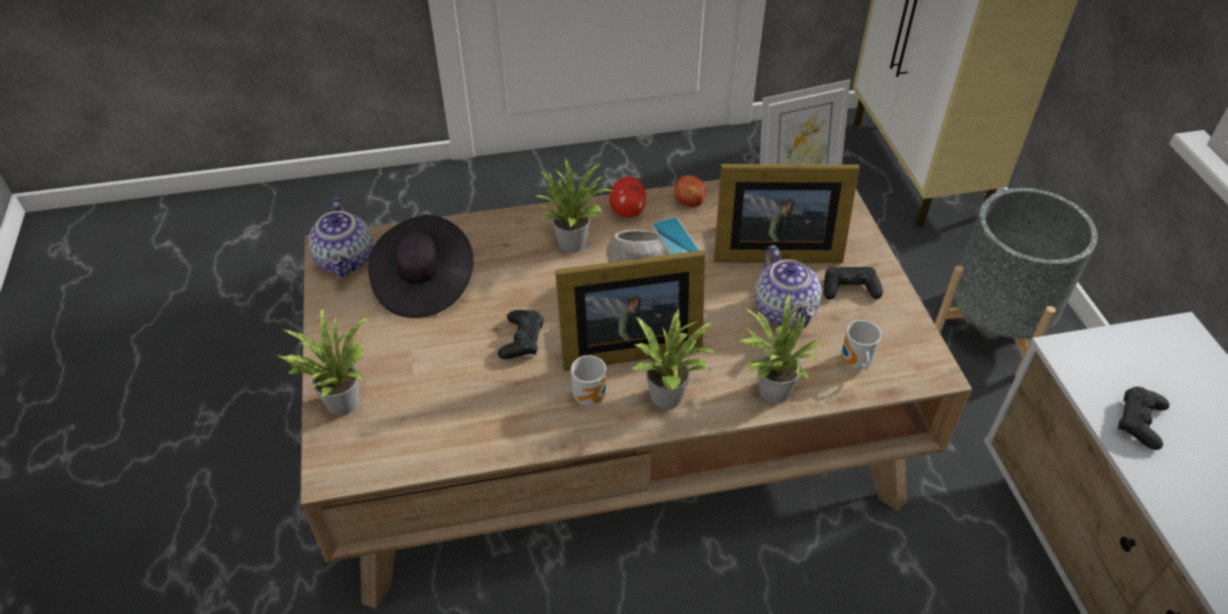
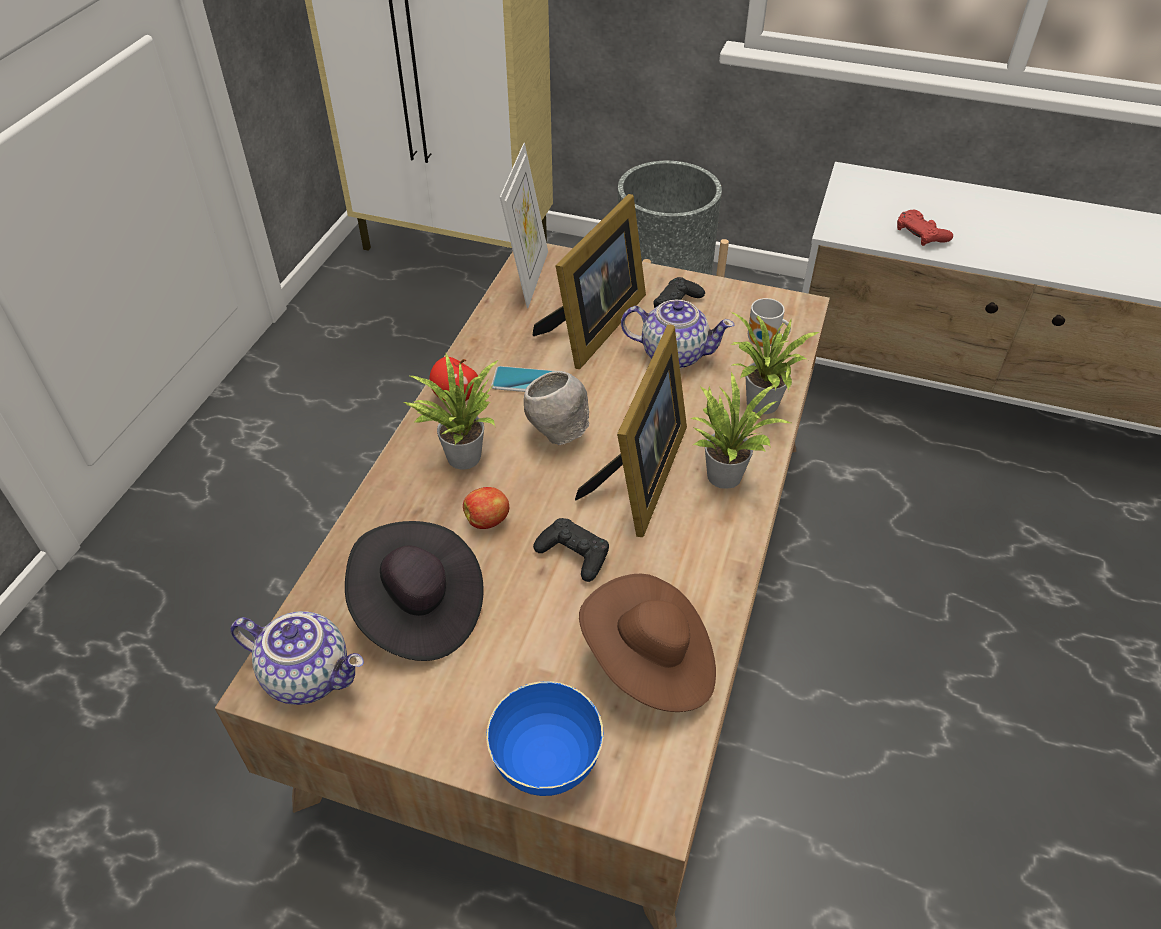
camera: 60 degrees left, 0 degrees up
potted plant [278,308,370,416] -> blue bowl [486,681,604,796]
mug [571,355,606,406] -> none
apple [674,175,706,207] -> apple moved to [463,487,510,529]
black game controller [1118,387,1169,450] -> red game controller [897,210,953,246]
none -> brown hat [579,573,716,712]

